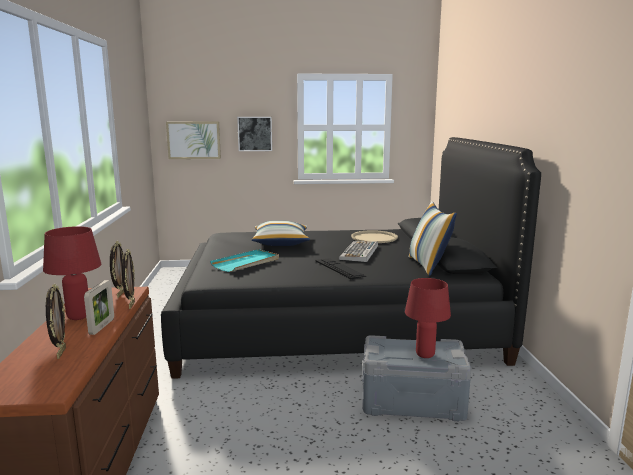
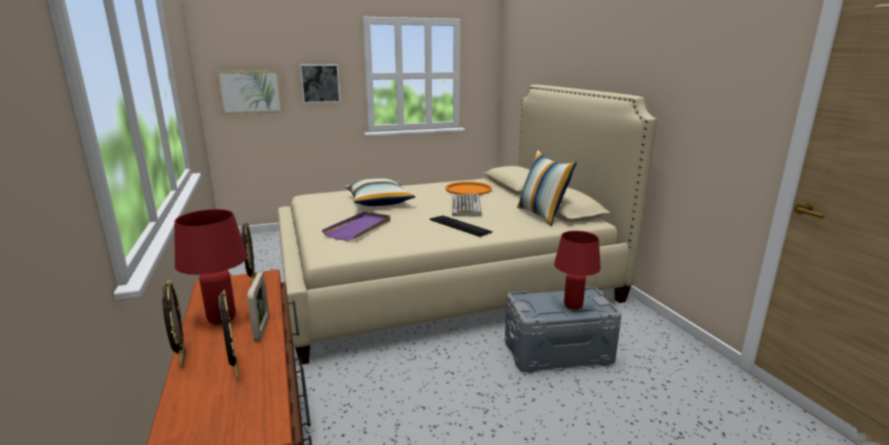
camera: 15 degrees left, 5 degrees up
picture frame [122,249,135,309] -> picture frame moved to [162,280,186,368]
black bed [161,137,541,379] -> beige bed [278,85,657,365]
turquoise tray [210,249,279,272] -> purple tray [322,212,390,241]
beige tray [351,230,398,243] -> orange tray [445,182,492,195]

